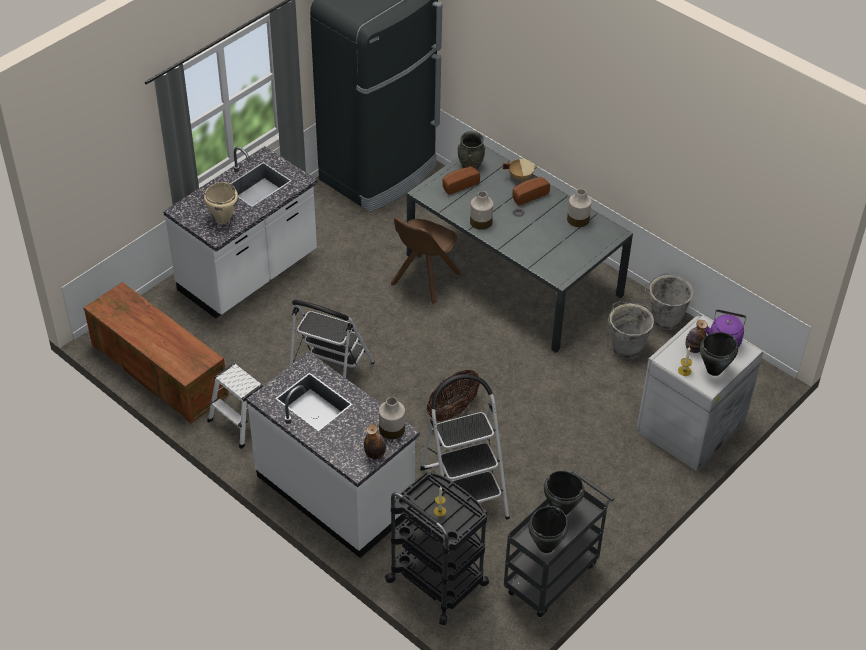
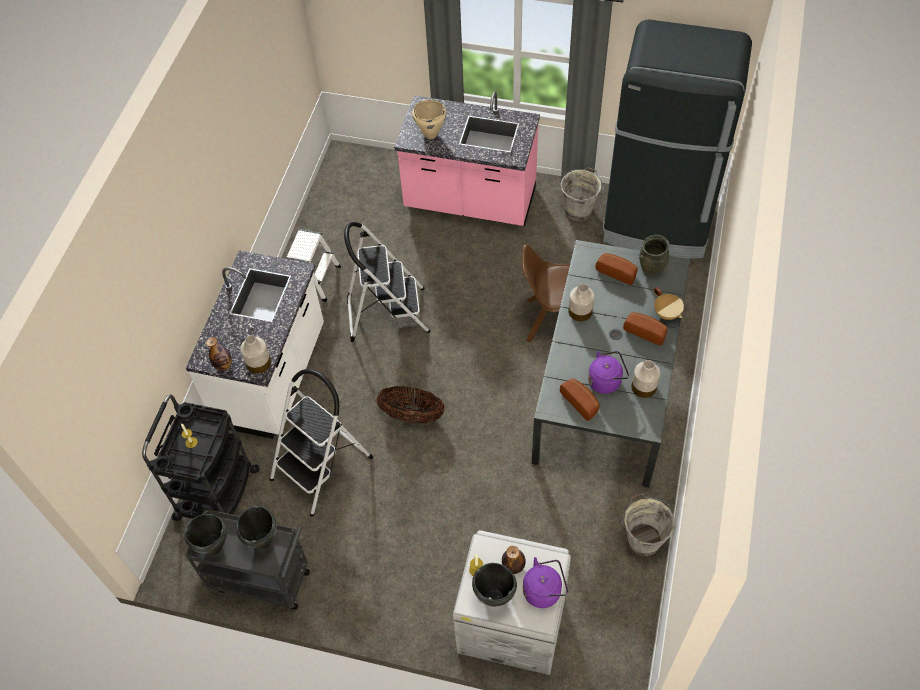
camera: 65 degrees right, 10 degrees up
brown bench [84,282,229,424] -> none
white counter [163,146,317,318] -> pink counter [394,91,540,226]
grey bucket [608,301,654,359] -> grey bucket moved to [561,167,604,221]
none -> bread [560,379,600,421]
none -> purple kettle [588,351,629,394]

